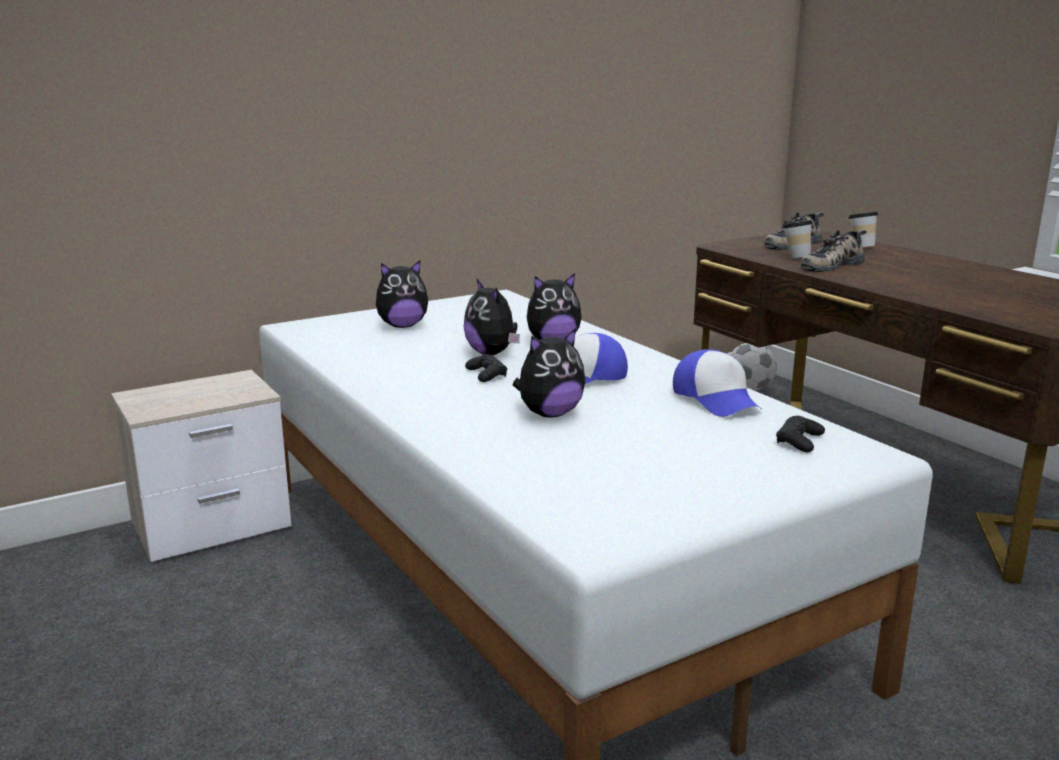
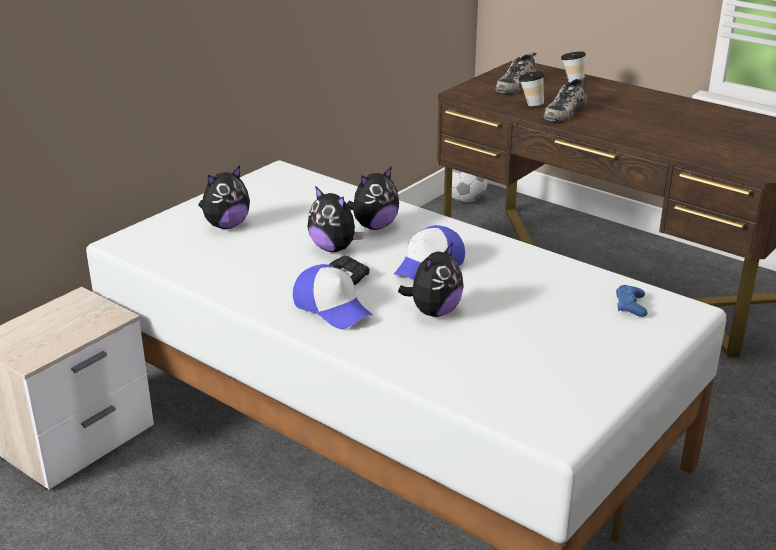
camera: 20 degrees left, 10 degrees up
cap [673,349,763,417] -> cap moved to [293,264,373,329]
black game controller [776,416,825,452] -> blue game controller [616,285,648,317]

